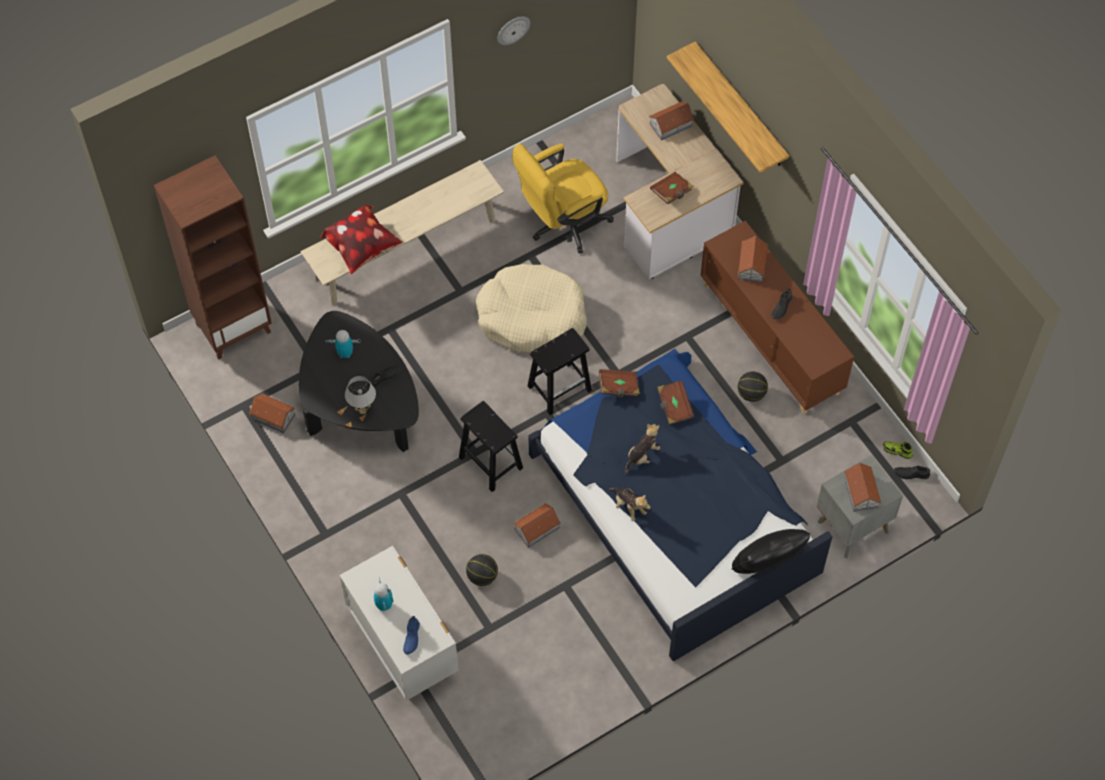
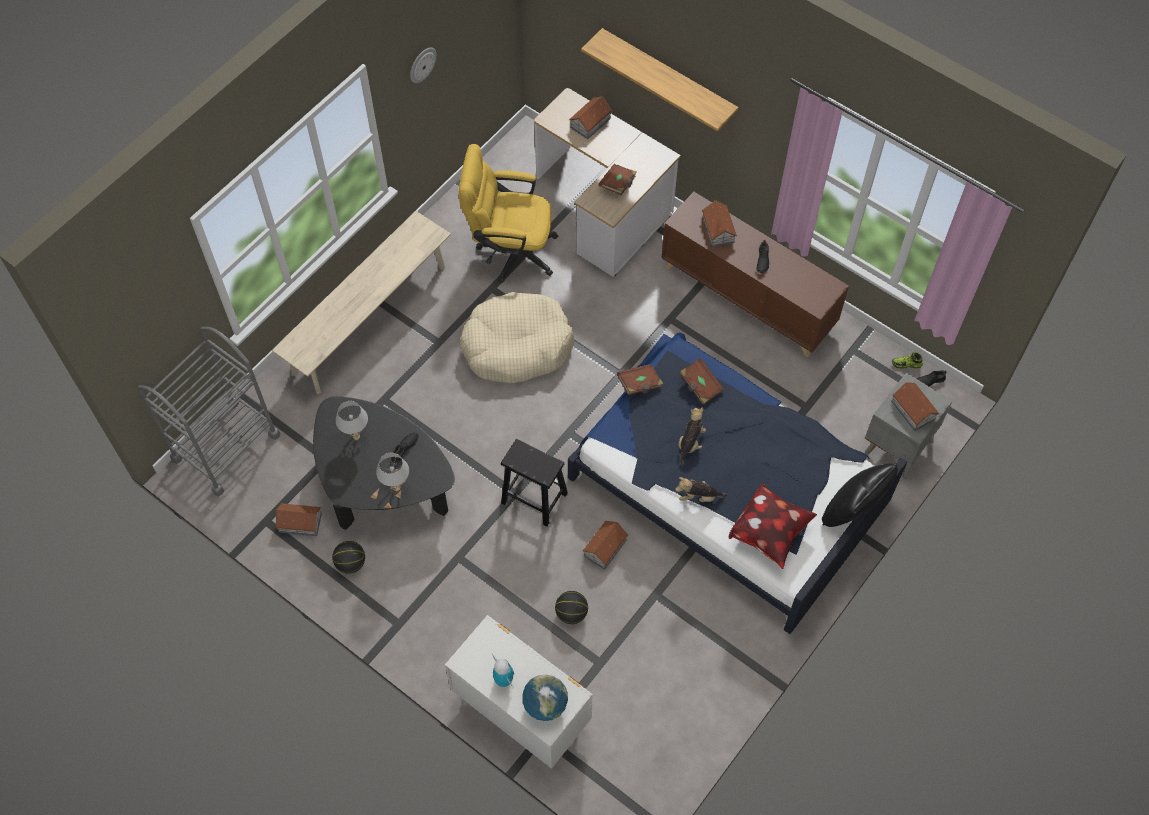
camera: 20 degrees left, 0 degrees up
brown bookcase [154,155,272,360] -> grey cart [138,327,281,496]
pillow [320,205,402,274] -> pillow moved to [729,484,817,569]
toy robot [325,330,361,358] -> white table lamp [335,401,368,440]
blue shoe [403,616,420,654] -> globe [522,675,568,721]
yellow office chair [512,144,614,254] -> yellow office chair turned 60 degrees clockwise [459,144,559,283]
black stool [528,328,592,415] -> none
plush toy [609,487,651,521] -> plush toy turned 150 degrees clockwise [675,477,727,502]
basketball [738,371,768,402] -> basketball moved to [332,541,365,574]

